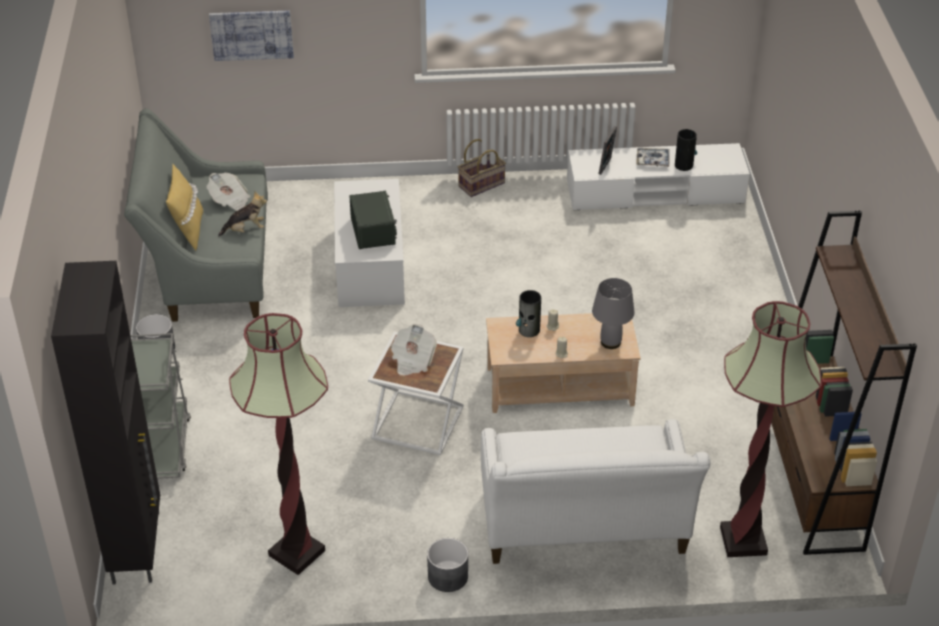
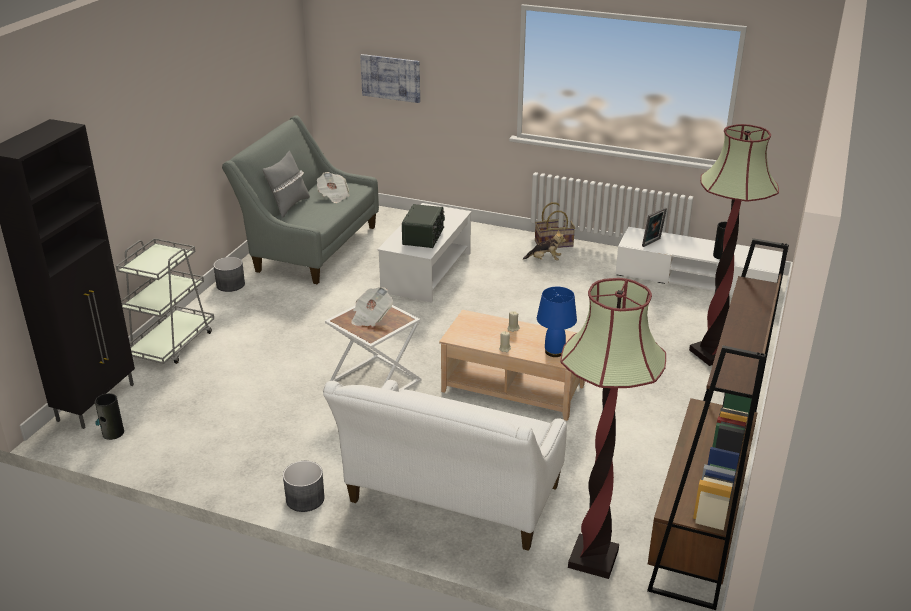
camera: 25 degrees right, 10 degrees down
yellow pillow [166,164,203,251] -> grey pillow [263,151,310,218]
plush toy [218,191,267,237] -> plush toy moved to [523,230,566,261]
floor lamp [229,313,328,575] -> floor lamp moved to [689,124,779,366]
vase [516,290,541,337] -> vase moved to [95,393,124,440]
grey table lamp [592,278,634,349] -> blue table lamp [537,287,577,357]
tray [636,148,670,167] -> none

